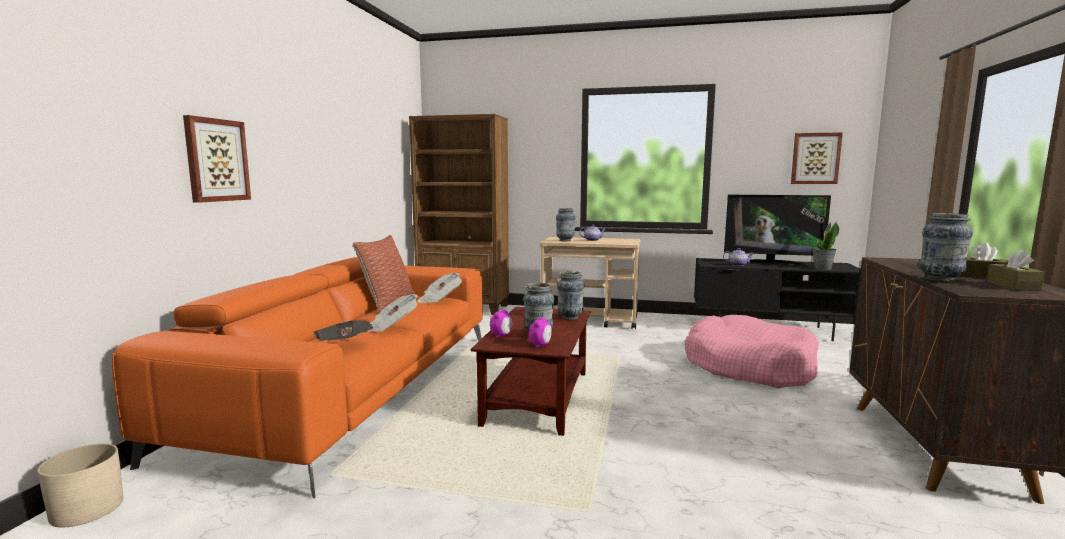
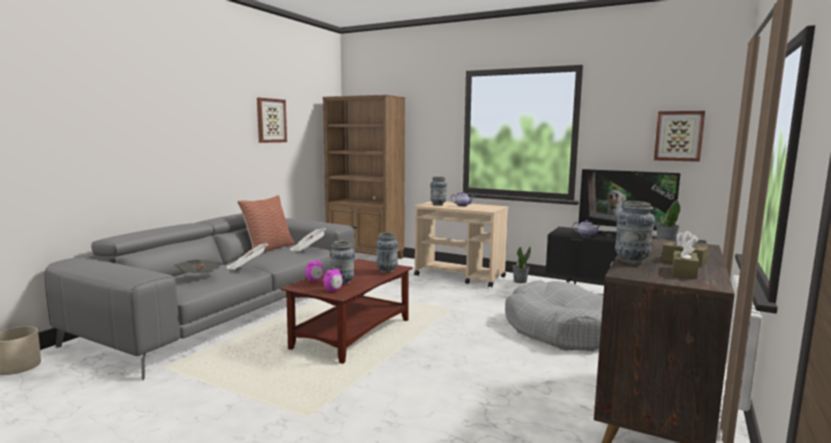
camera: 15 degrees right, 0 degrees up
orange sofa [112,257,483,499] -> grey sofa [44,213,355,380]
picture [183,115,251,203] -> picture moved to [257,98,287,143]
pink dog bed [685,315,819,388] -> grey dog bed [505,280,603,351]
none -> potted plant [512,246,531,283]

